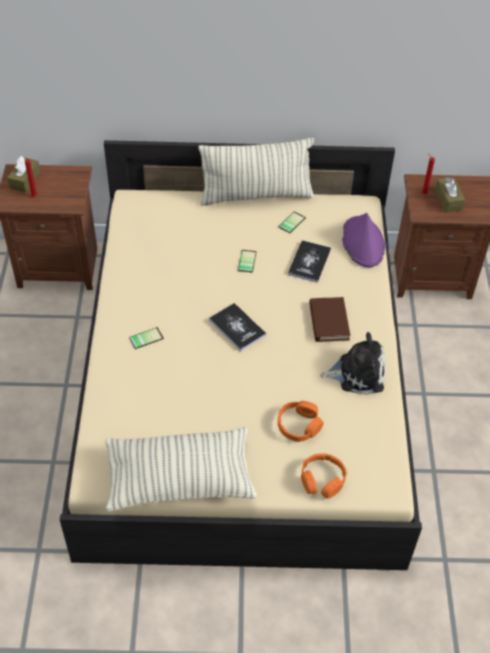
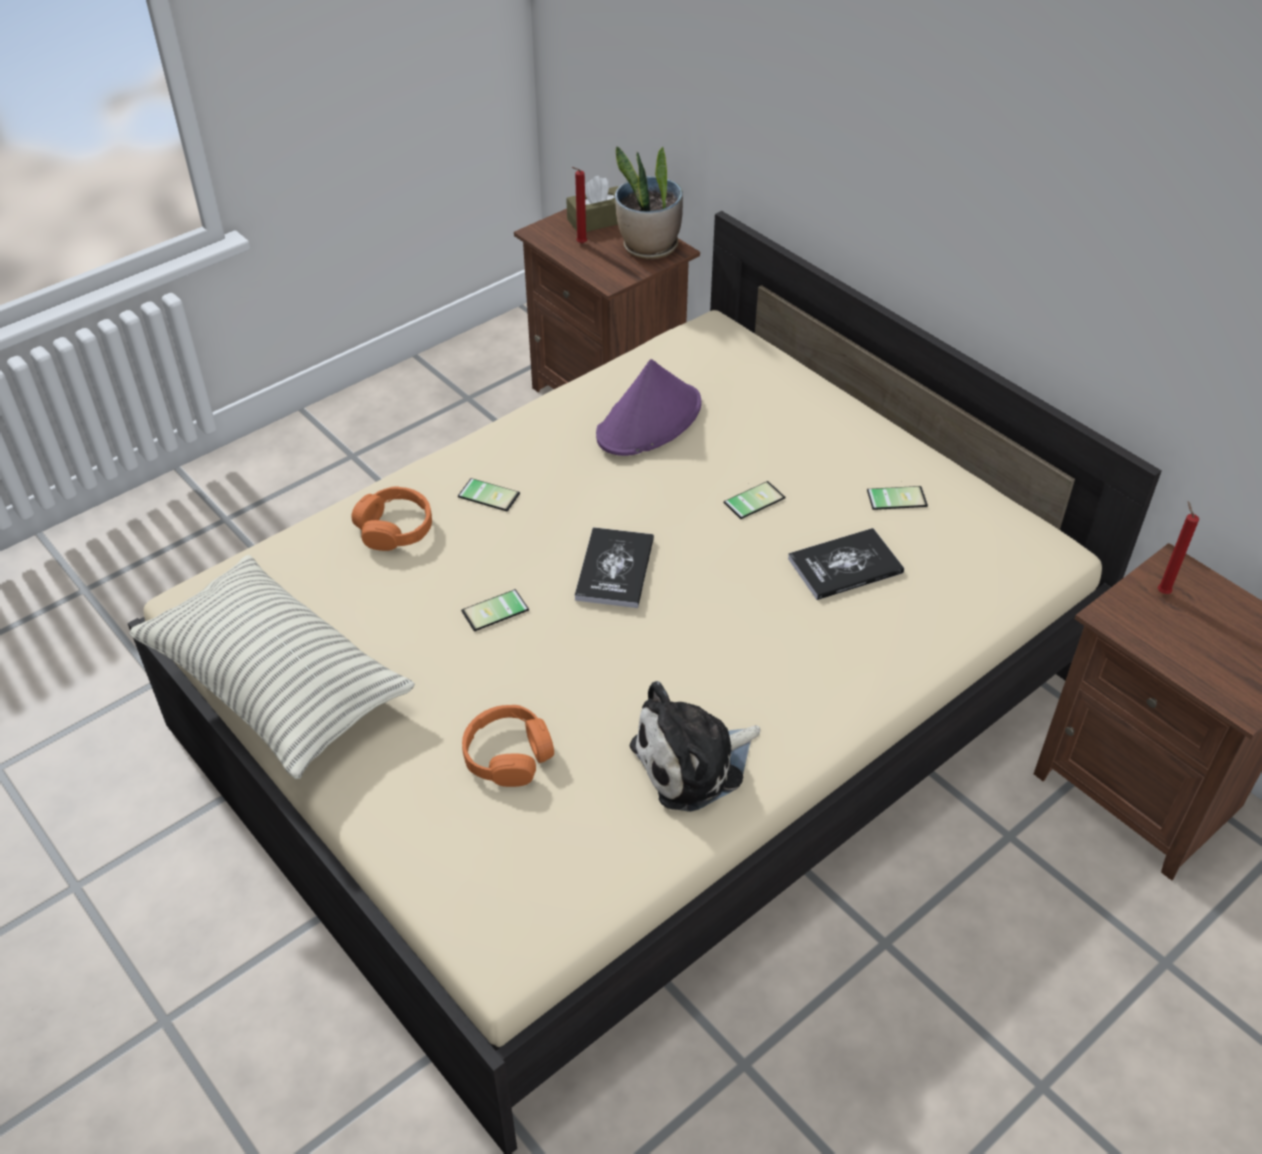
camera: 50 degrees right, 5 degrees down
pillow [198,138,314,206] -> none
orange headphones [301,453,347,499] -> orange headphones moved to [351,487,432,551]
brown book [309,297,350,342] -> none
plush toy [320,332,386,395] -> plush toy turned 105 degrees clockwise [630,681,760,812]
purple hat [342,213,385,267] -> purple hat moved to [596,359,702,456]
brown tissue box [435,177,465,213] -> none
none -> phone [461,589,529,632]
none -> potted plant [615,146,683,259]

